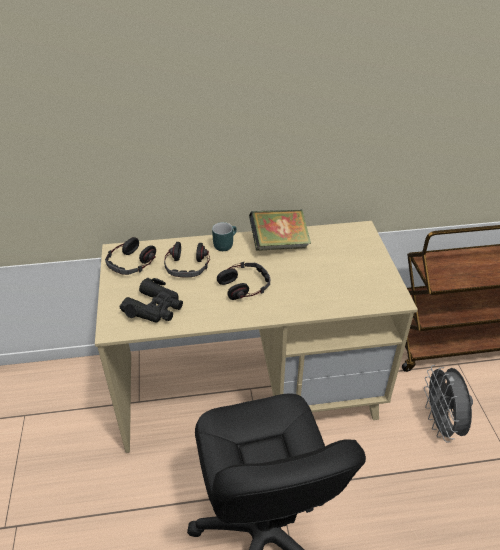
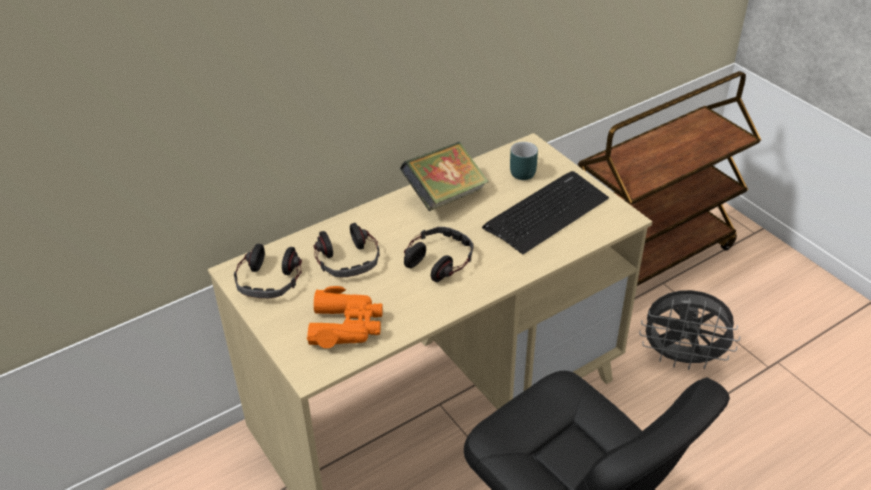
camera: 25 degrees left, 0 degrees up
black binoculars [119,278,183,322] -> orange binoculars [307,286,383,348]
turquoise mug [212,222,237,251] -> turquoise mug moved to [510,142,538,180]
grey fan [424,365,473,442] -> grey fan turned 45 degrees counterclockwise [639,290,740,370]
none -> keyboard [482,171,609,254]

